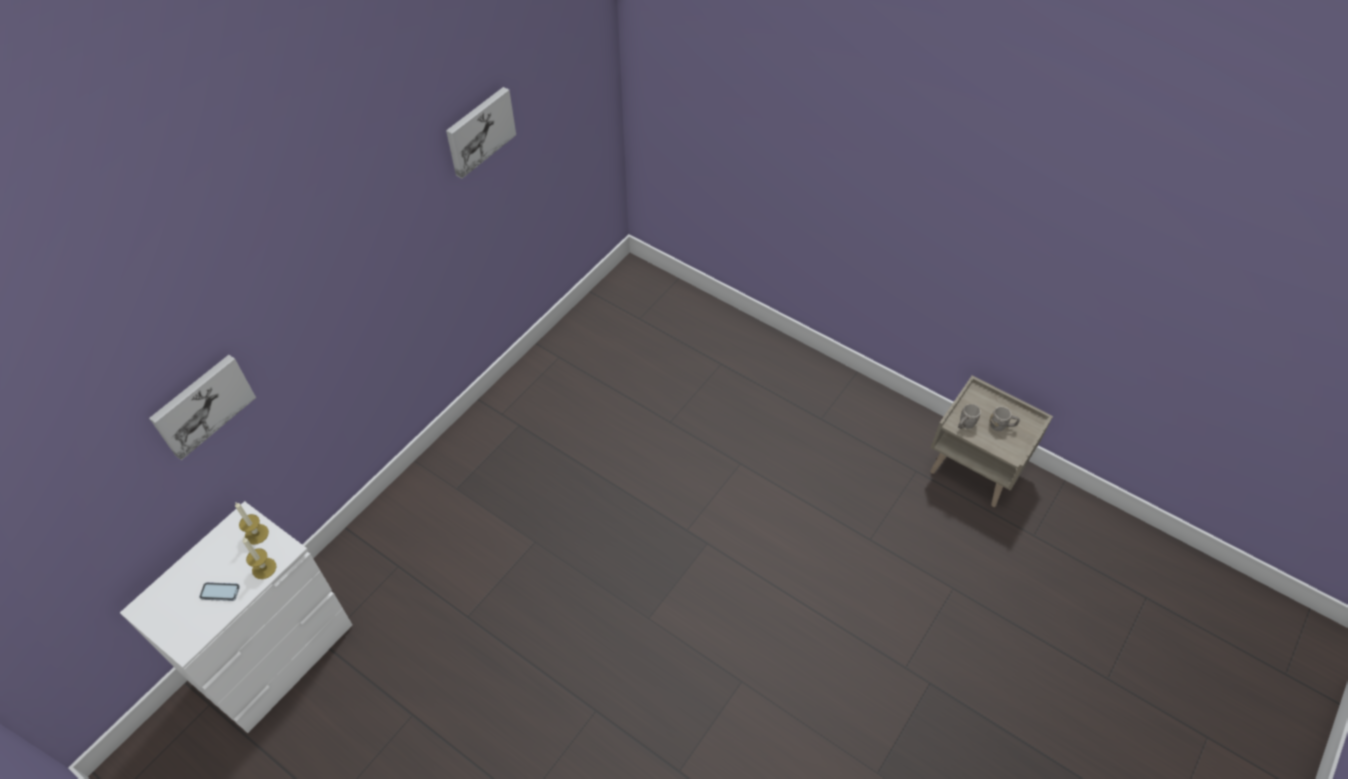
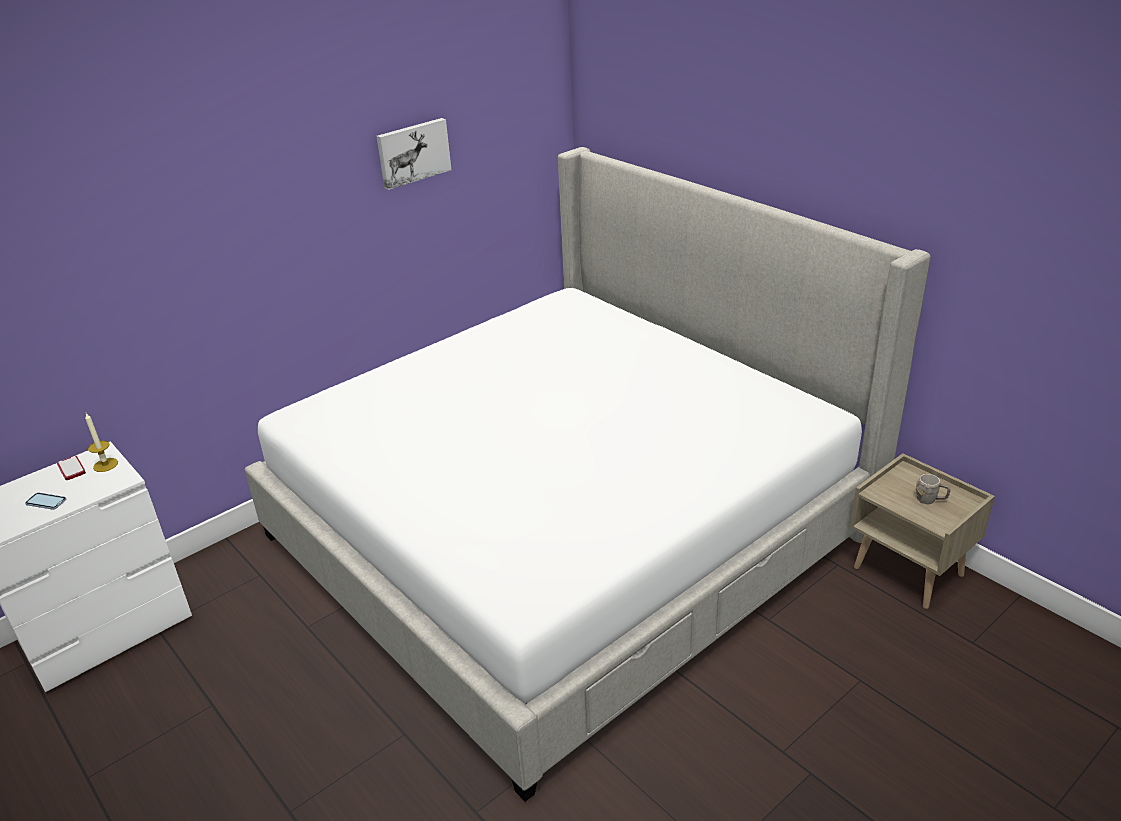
camera: 15 degrees right, 20 degrees down
picture [149,355,256,460] -> none
candle [242,538,276,579] -> none
grey mug [958,404,981,429] -> none
none -> phone [57,456,86,480]
none -> bed [245,147,931,802]

